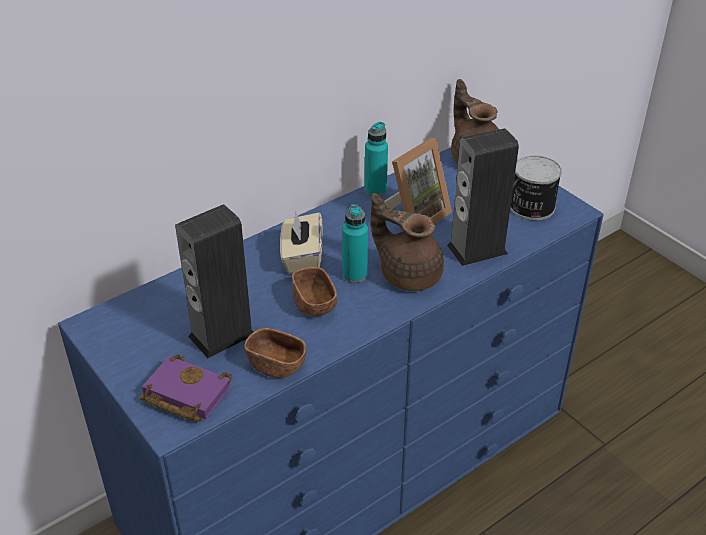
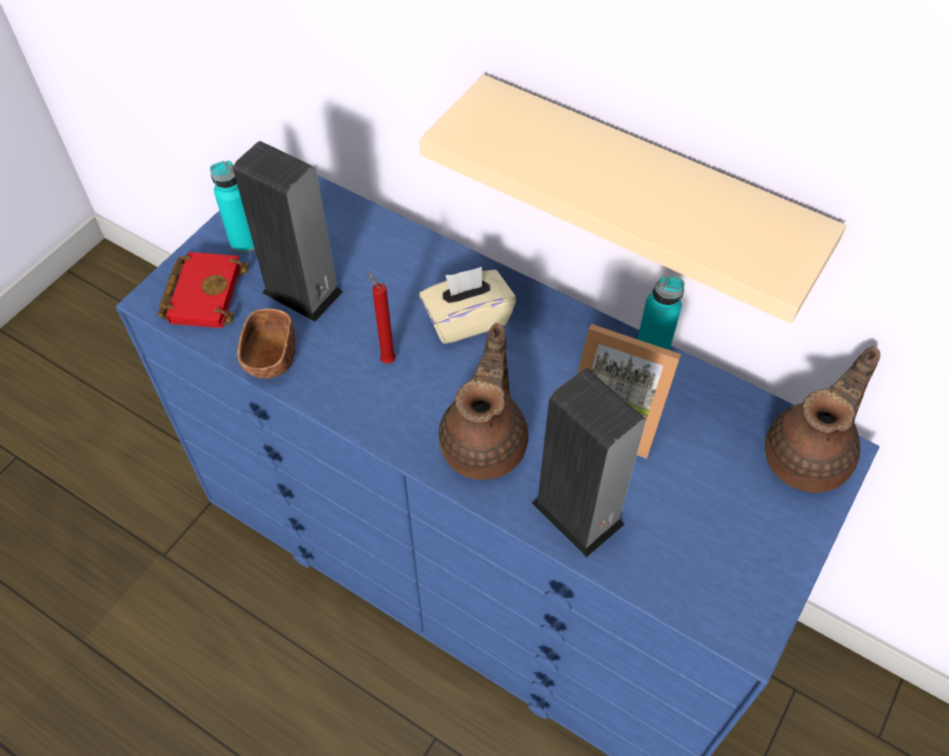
camera: 70 degrees right, 15 degrees up
purple book [140,354,232,422] -> red book [158,252,249,328]
brown bowl [292,267,337,316] -> red candle [368,272,396,364]
turquoise bottle [342,204,368,283] -> turquoise bottle moved to [210,161,255,253]
can [510,155,562,220] -> none
none -> beige shelf [419,74,846,324]

